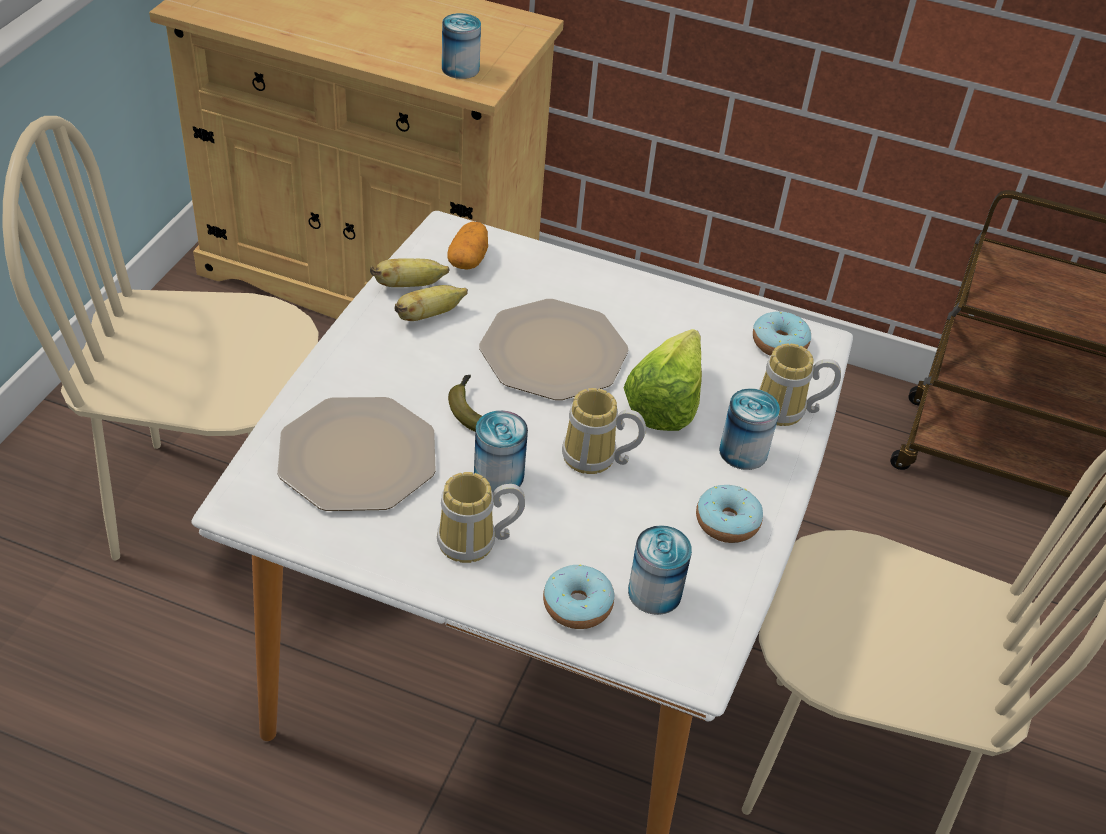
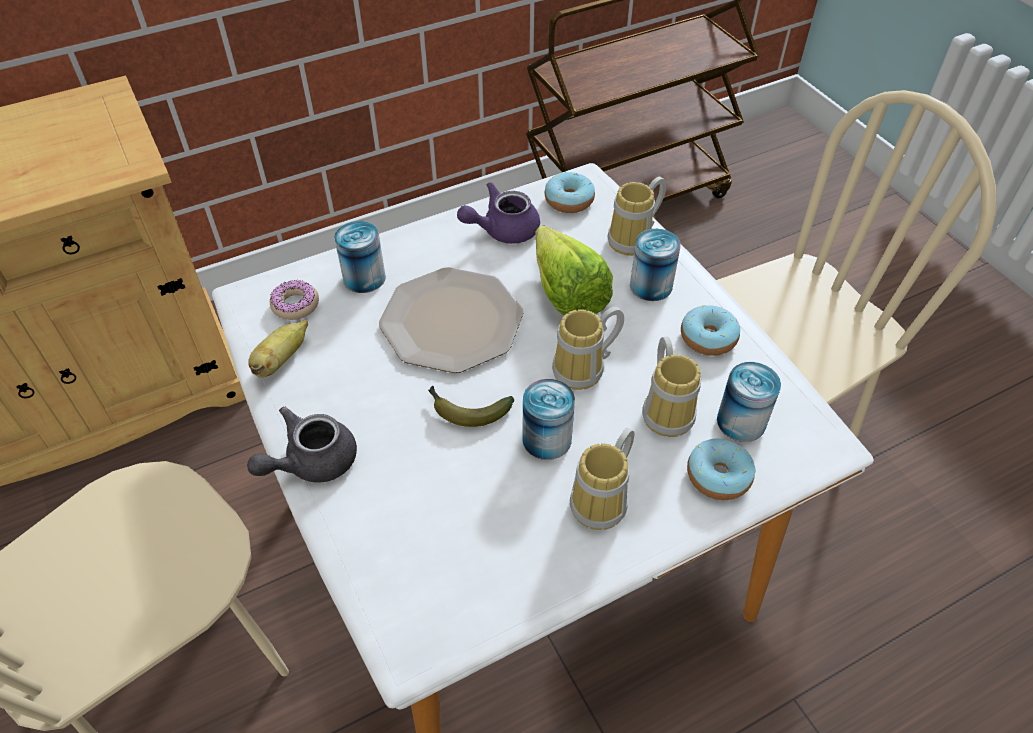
camera: 45 degrees left, 5 degrees up
plate [277,397,436,511] -> none
banana [395,285,468,321] -> none
can [442,13,481,79] -> can moved to [334,221,386,293]
potato [447,222,488,269] -> donut [270,280,319,320]
none -> grey teapot [247,407,357,483]
none -> purple teapot [457,182,540,244]
none -> mug [642,337,701,437]

